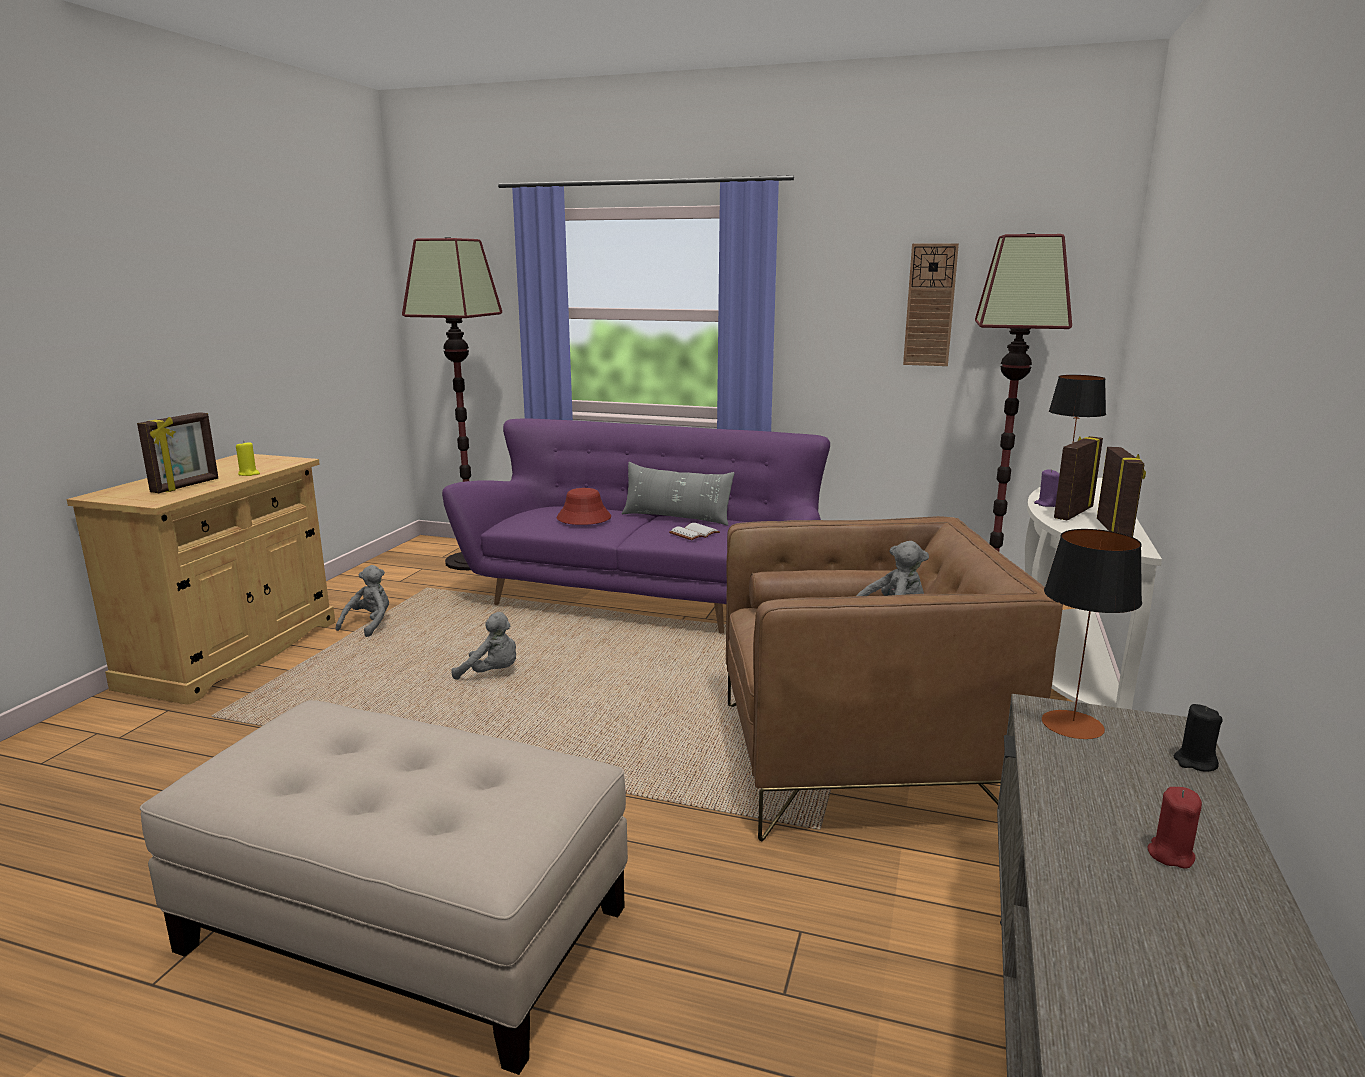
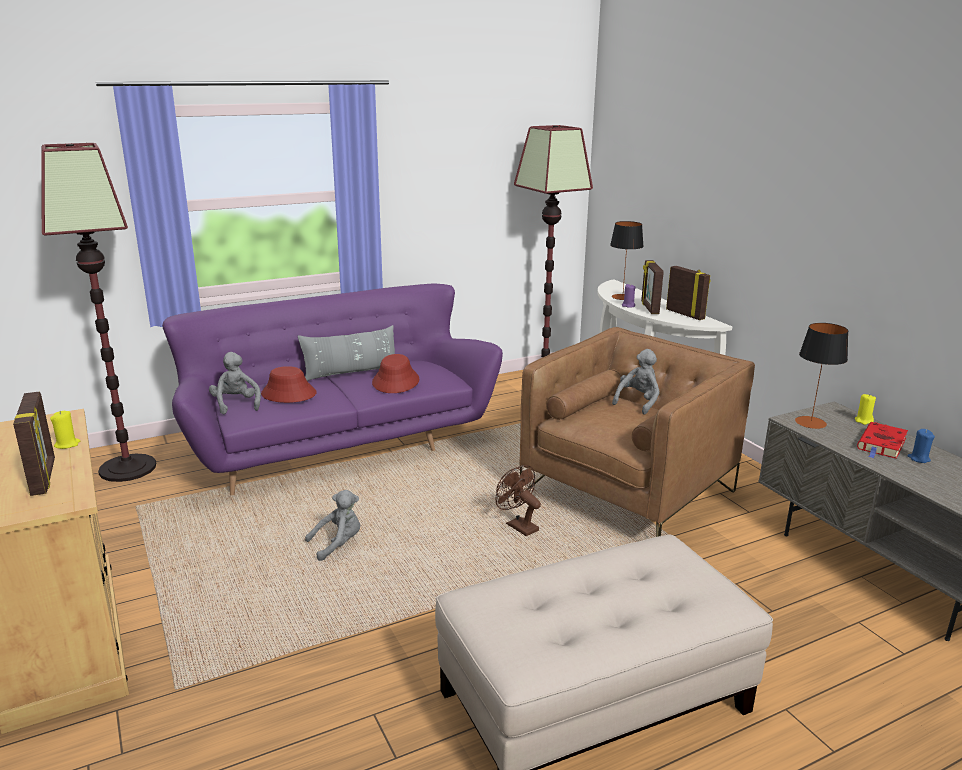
camera: 45 degrees left, 5 degrees up
grey plush toy [335,565,389,637] -> grey plush toy moved to [209,352,261,414]
white book [669,523,720,540] -> red hat [372,354,419,393]
wall clock [903,243,959,366] -> none
red candle [1147,787,1202,868] -> blue candle [907,429,935,463]
black candle [1174,704,1223,771] -> yellow candle [855,394,876,425]
none -> brown fan [496,465,541,536]
none -> red book [857,422,908,459]

